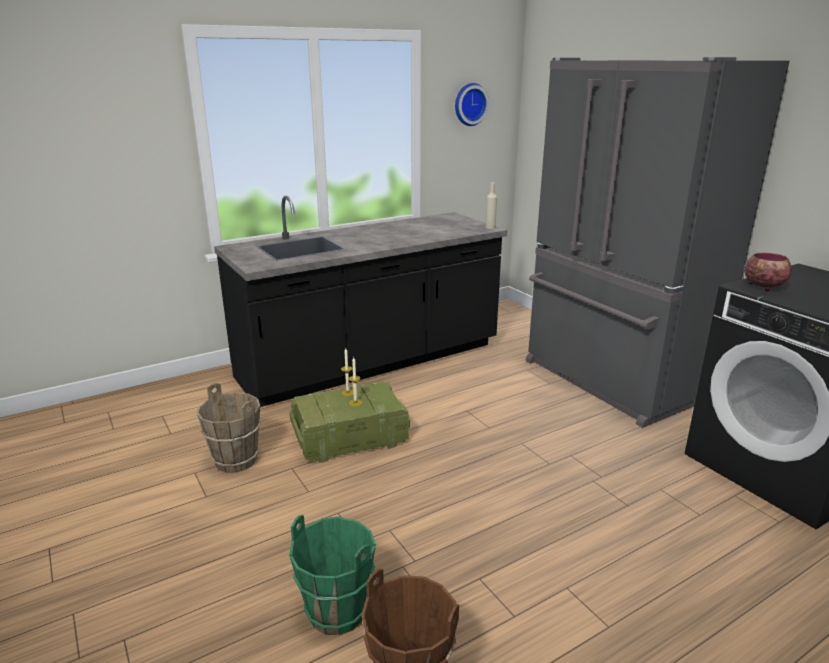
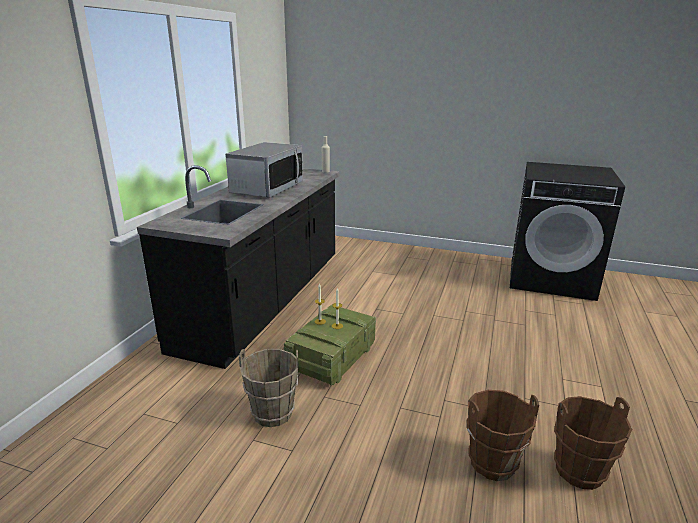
camera: 40 degrees left, 0 degrees up
green bucket [289,515,376,635] -> brown bucket [467,390,539,481]
wall clock [455,83,489,126] -> none
grey fridge [525,57,790,428] -> none
bowl [744,252,792,291] -> none
none -> microwave [225,142,303,198]

